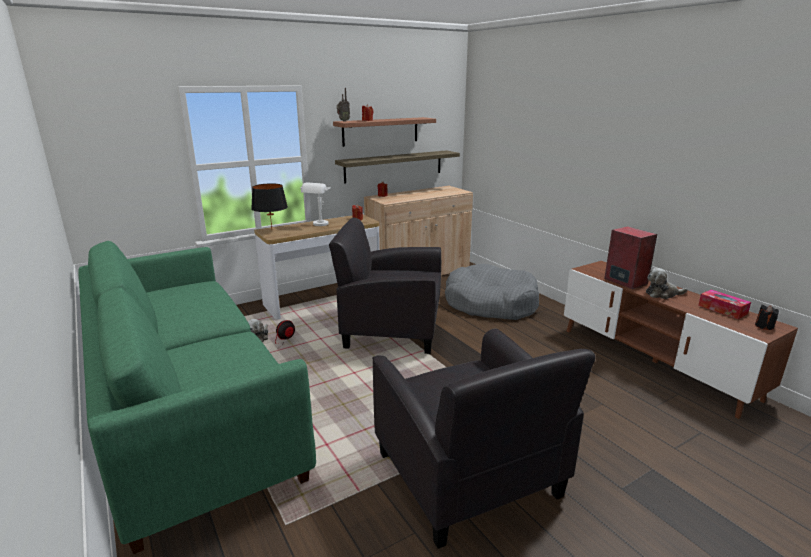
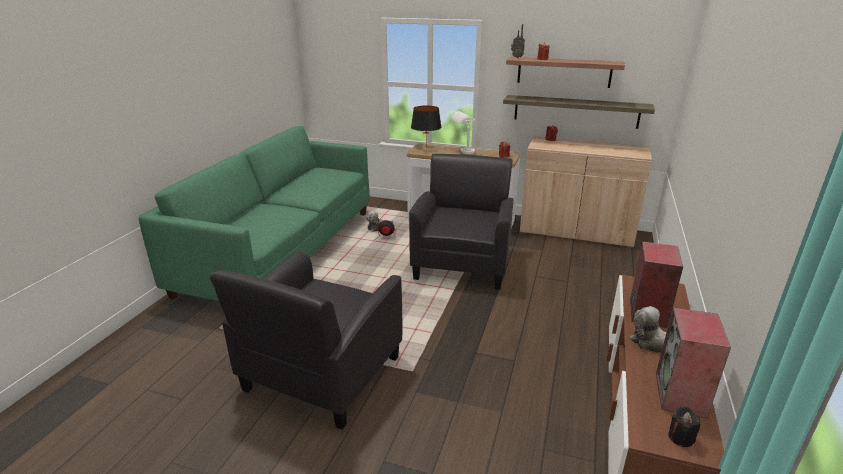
camera: 50 degrees right, 5 degrees up
black armchair [329,218,441,354] -> black armchair turned 45 degrees clockwise [409,154,514,290]
grey dog bed [445,264,539,320] -> none
tissue box [698,290,751,319] -> speaker [656,307,731,418]

